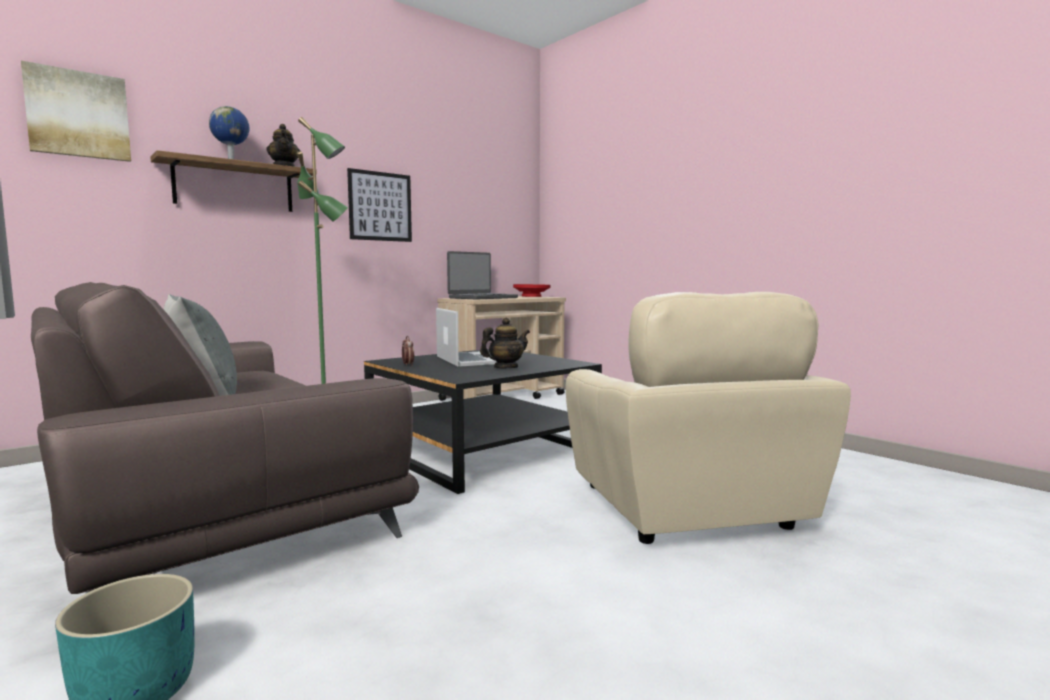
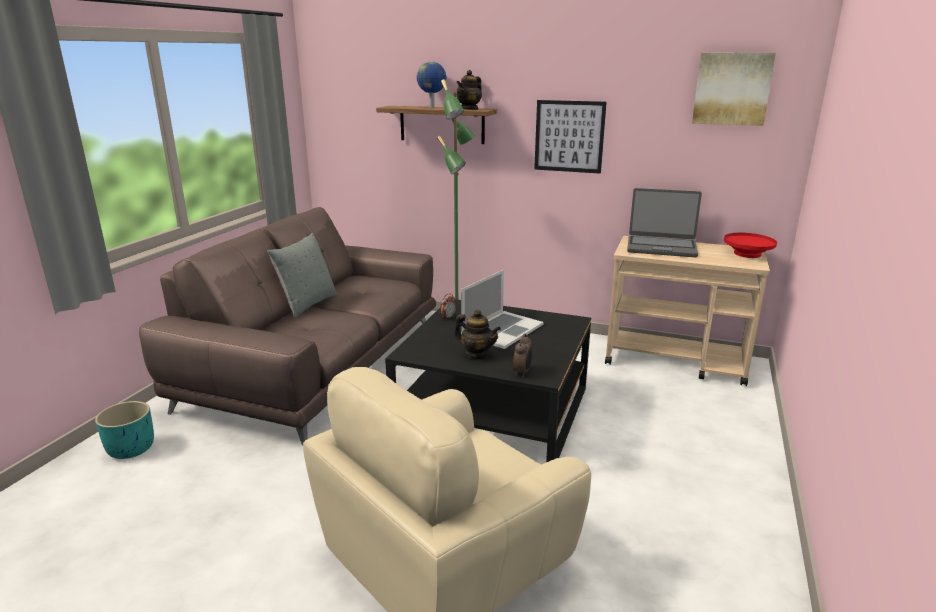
camera: 60 degrees right, 15 degrees up
picture [21,61,131,162] -> picture moved to [692,53,776,126]
none -> alarm clock [513,334,532,377]

